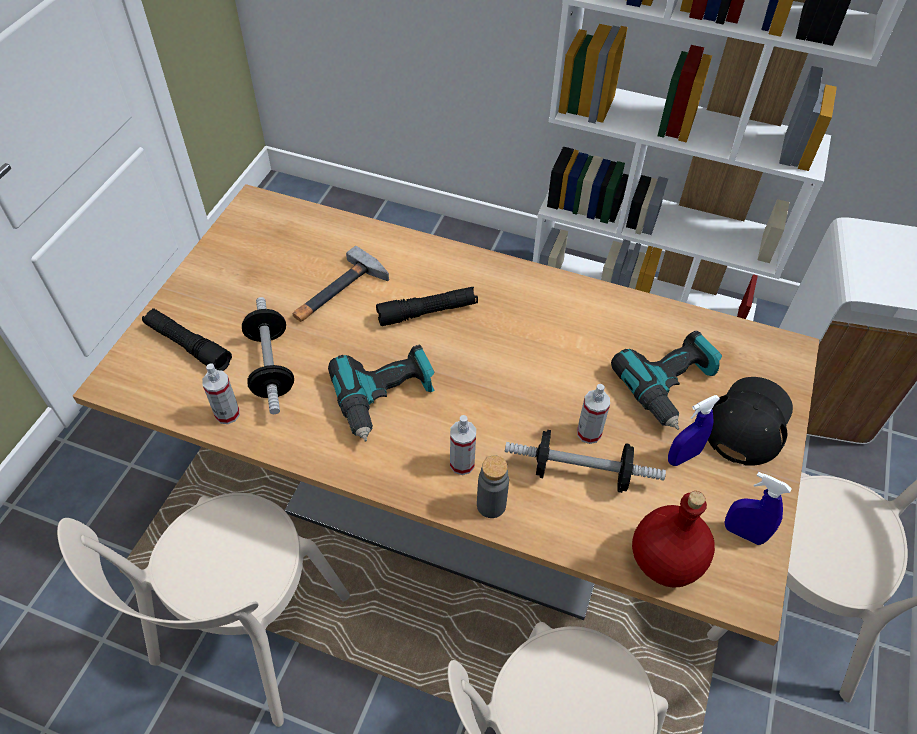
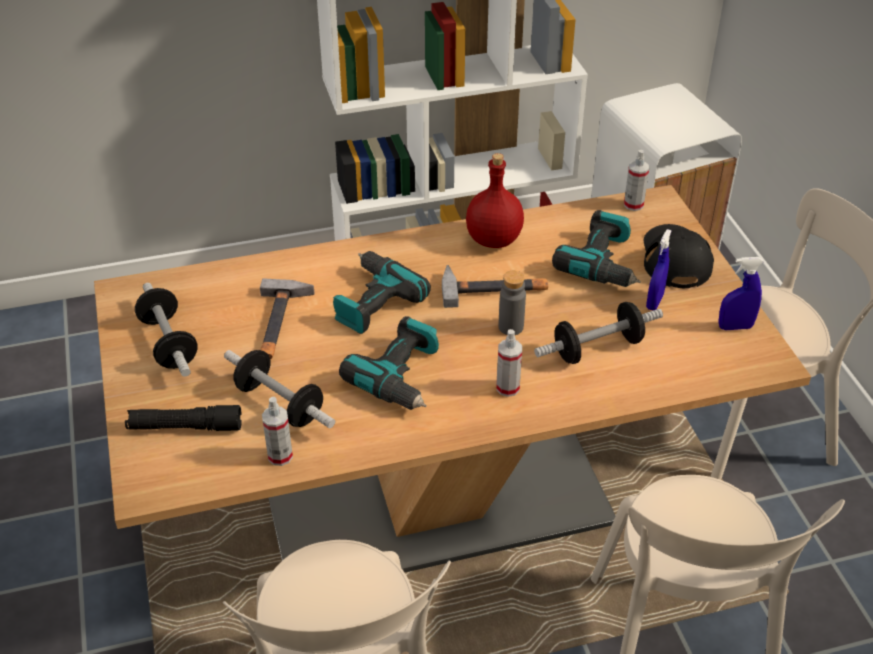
camera: 35 degrees left, 10 degrees down
black flashlight [376,287,478,326] -> power drill [333,251,431,334]
grey bottle [477,455,509,518] -> grey bottle moved to [498,271,526,335]
spray bottle [577,384,610,444] -> spray bottle moved to [624,150,649,211]
red bottle [632,491,715,587] -> red bottle moved to [466,153,524,248]
none -> dumbbell [135,283,198,377]
none -> hammer [442,265,548,308]

